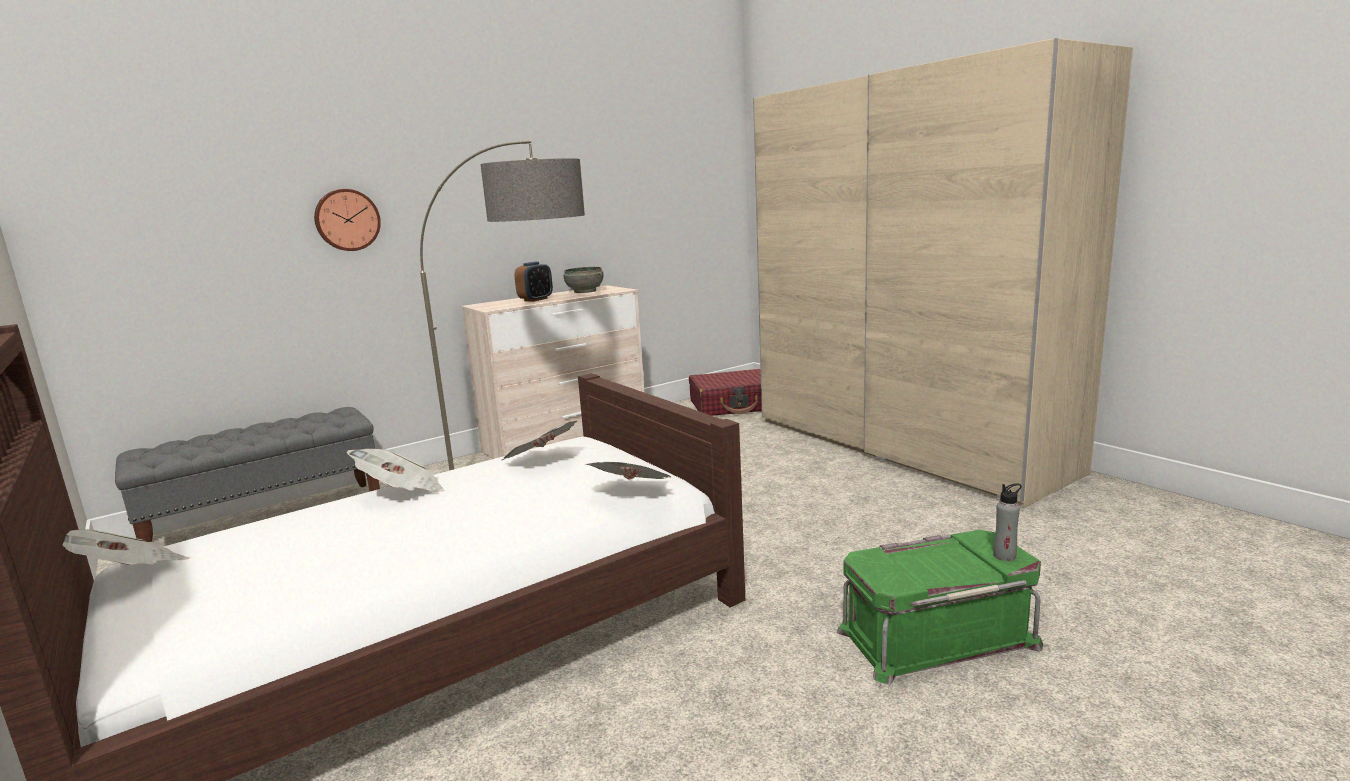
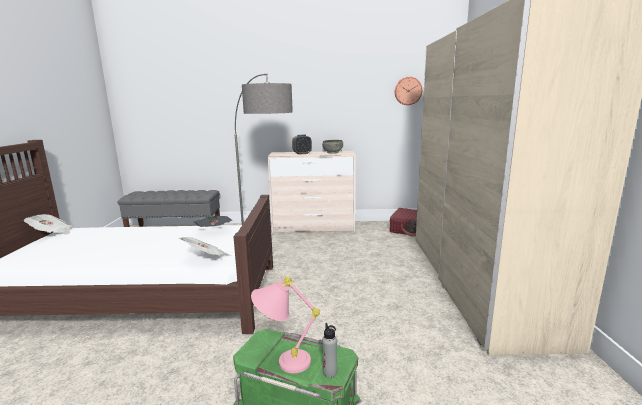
camera: 35 degrees right, 0 degrees up
wall clock [314,189,381,251] -> wall clock moved to [395,77,422,105]
newspaper [347,449,445,492] -> none
none -> pink table lamp [251,276,320,373]

